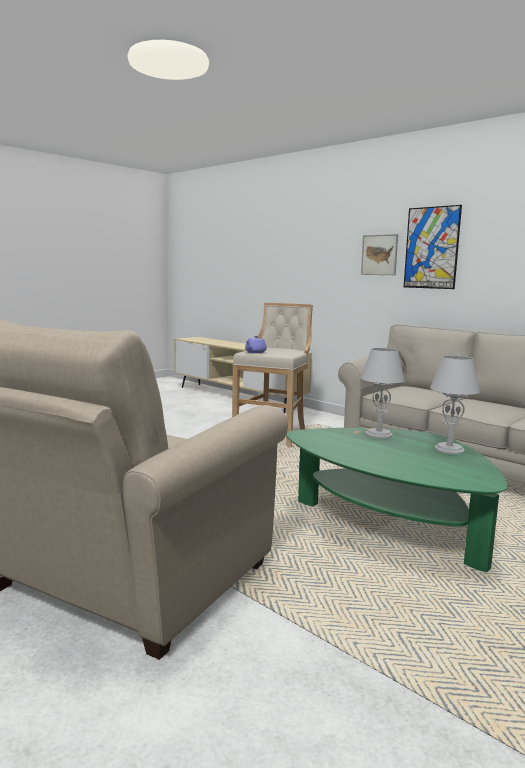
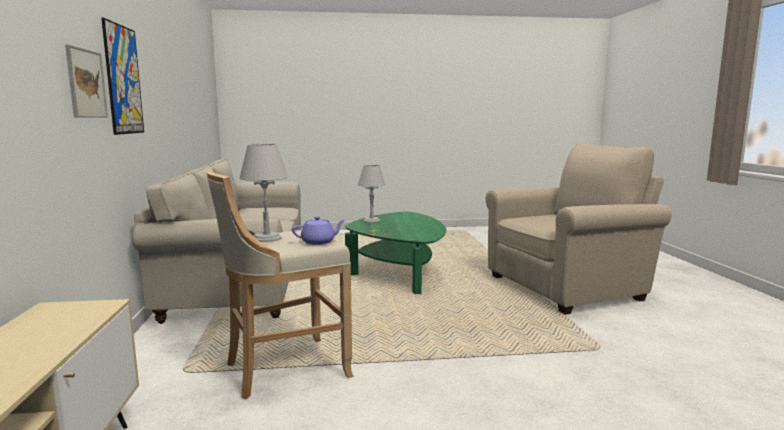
camera: 140 degrees left, 0 degrees up
grey table lamp [361,348,405,439] -> grey table lamp moved to [239,144,288,242]

